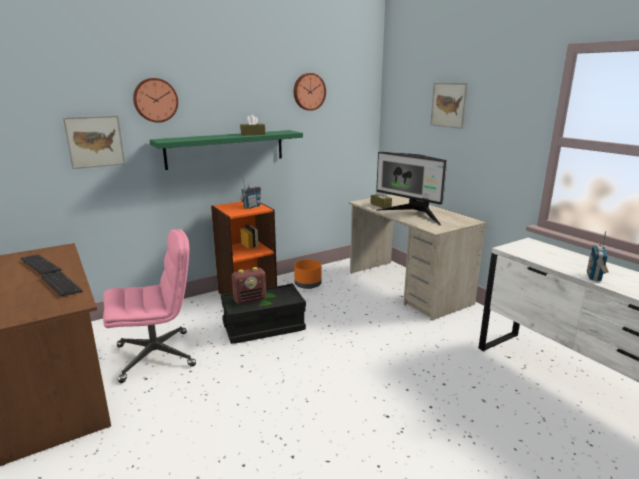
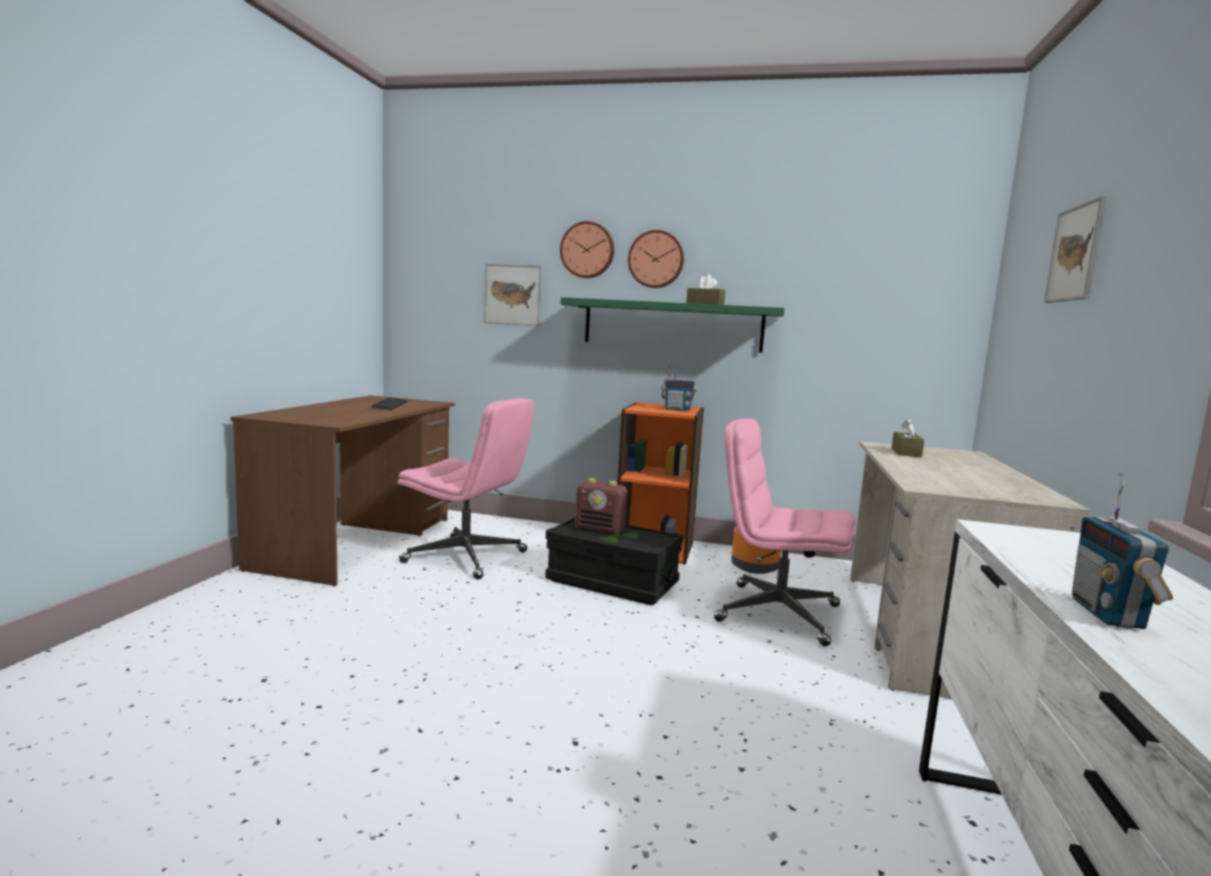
camera: 45 degrees right, 10 degrees down
keyboard [41,271,83,296] -> none
wall clock [294,73,326,111] -> wall clock moved to [628,230,684,288]
monitor [376,152,447,226] -> none
radio [587,231,609,281] -> radio turned 60 degrees counterclockwise [1072,473,1173,629]
none -> pink office chair [714,418,855,646]

